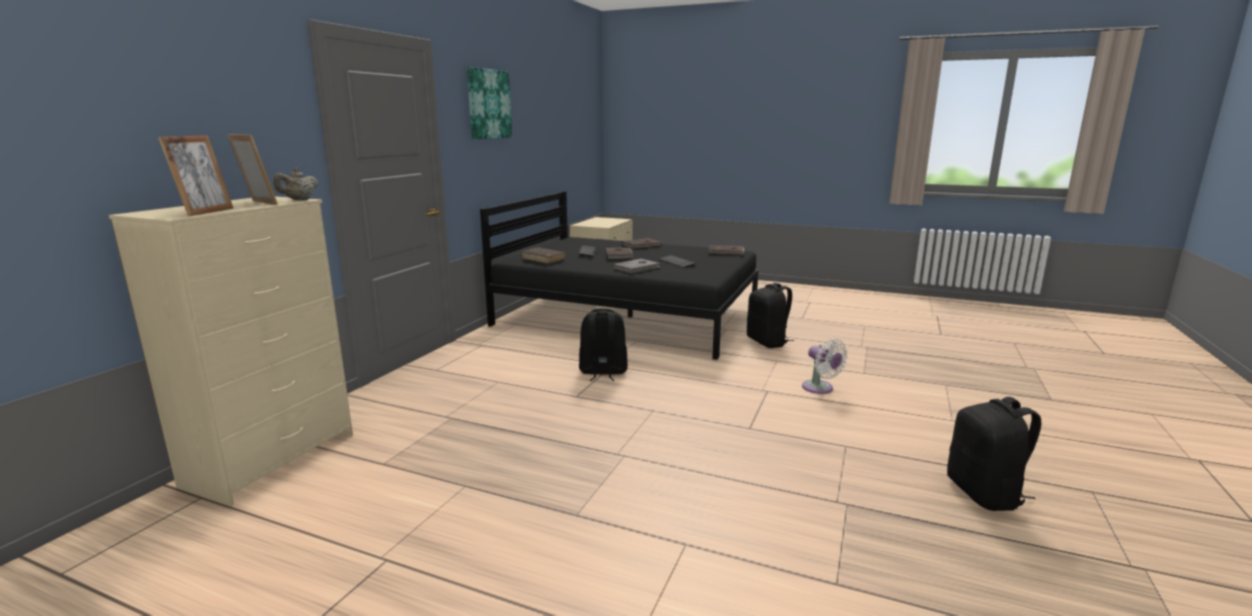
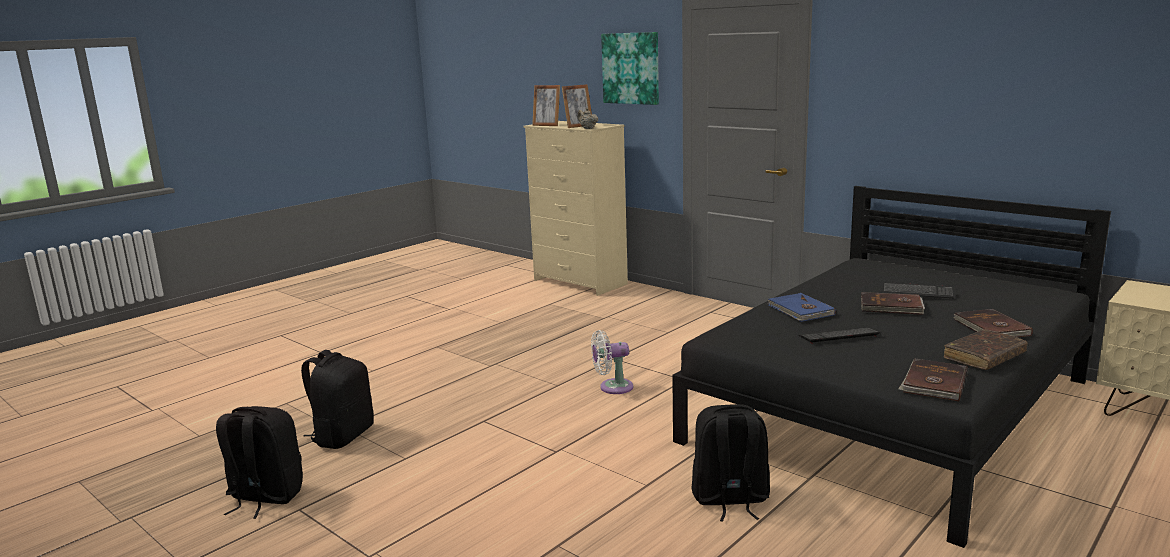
camera: 110 degrees right, 0 degrees up
picture [467,67,512,139] -> picture moved to [601,32,659,105]
brown book [522,247,565,264] -> brown book moved to [944,329,1027,370]
black backpack [579,308,628,381] -> black backpack moved to [301,350,374,449]
grey book [614,259,661,273] -> blue book [768,293,836,322]
white fan [802,339,848,394] -> white fan moved to [591,330,633,394]

